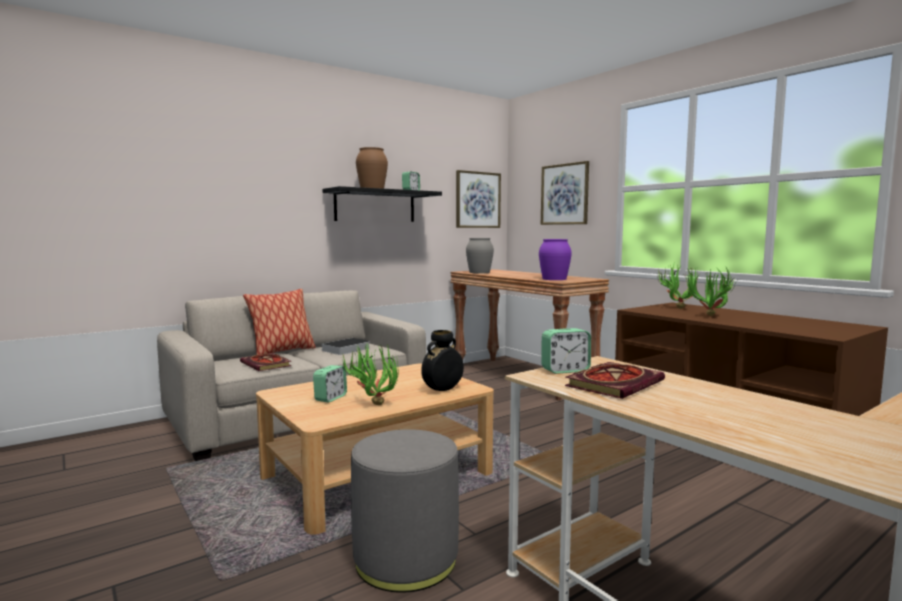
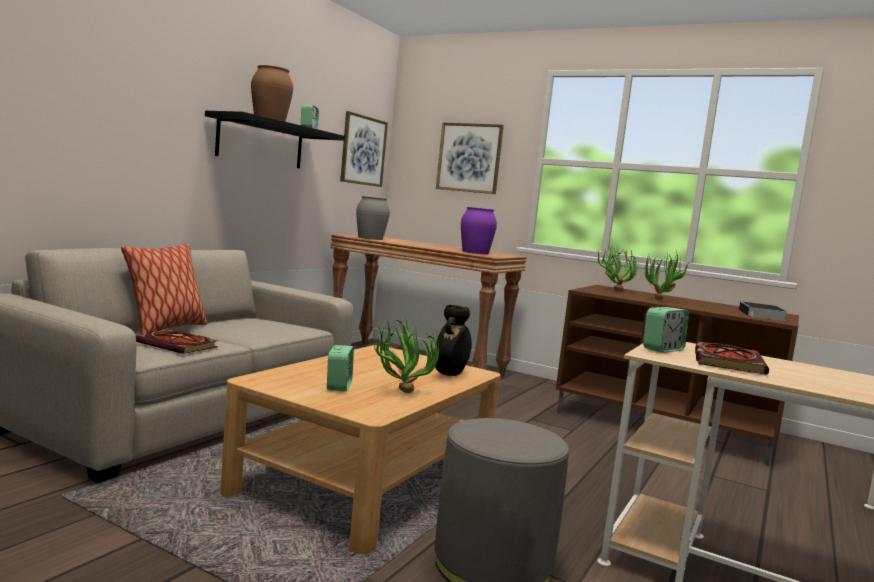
camera: 25 degrees left, 0 degrees up
book [318,338,370,355] -> book moved to [739,301,788,321]

